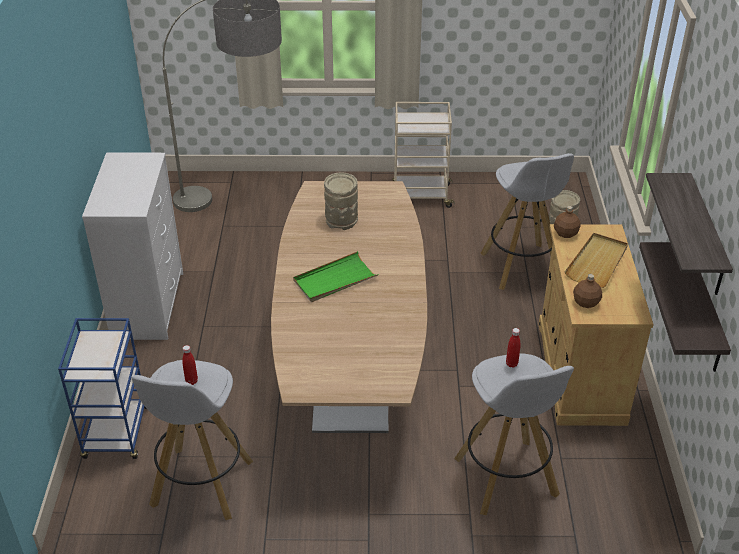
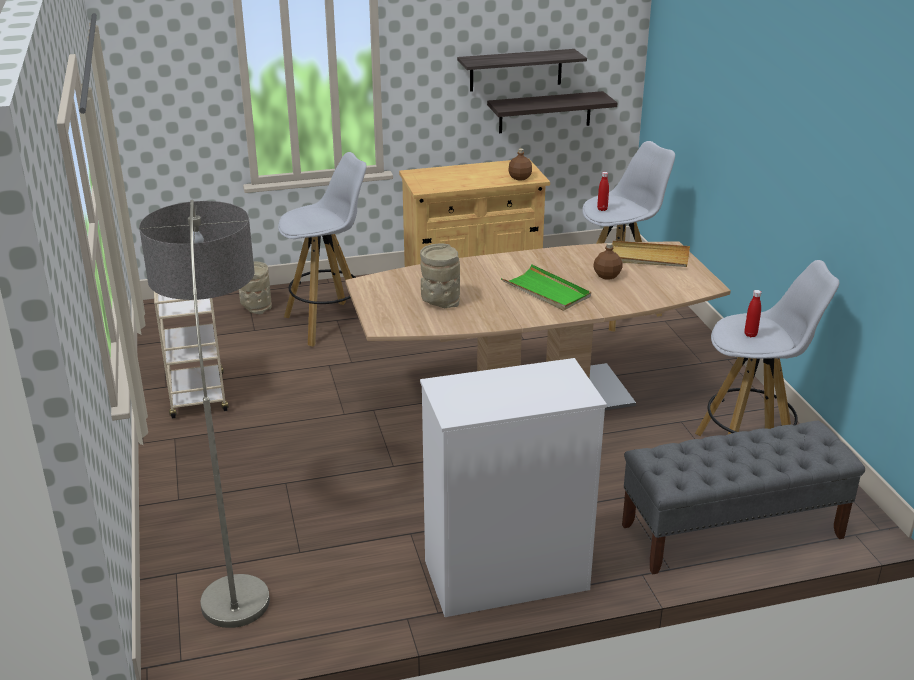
camera: 105 degrees left, 10 degrees down
blue cart [58,318,147,459] -> grey bench [622,421,865,575]
brown bottle [554,206,581,238] -> brown bottle moved to [593,243,623,280]
beige tray [565,233,628,288] -> beige tray moved to [612,241,690,267]

